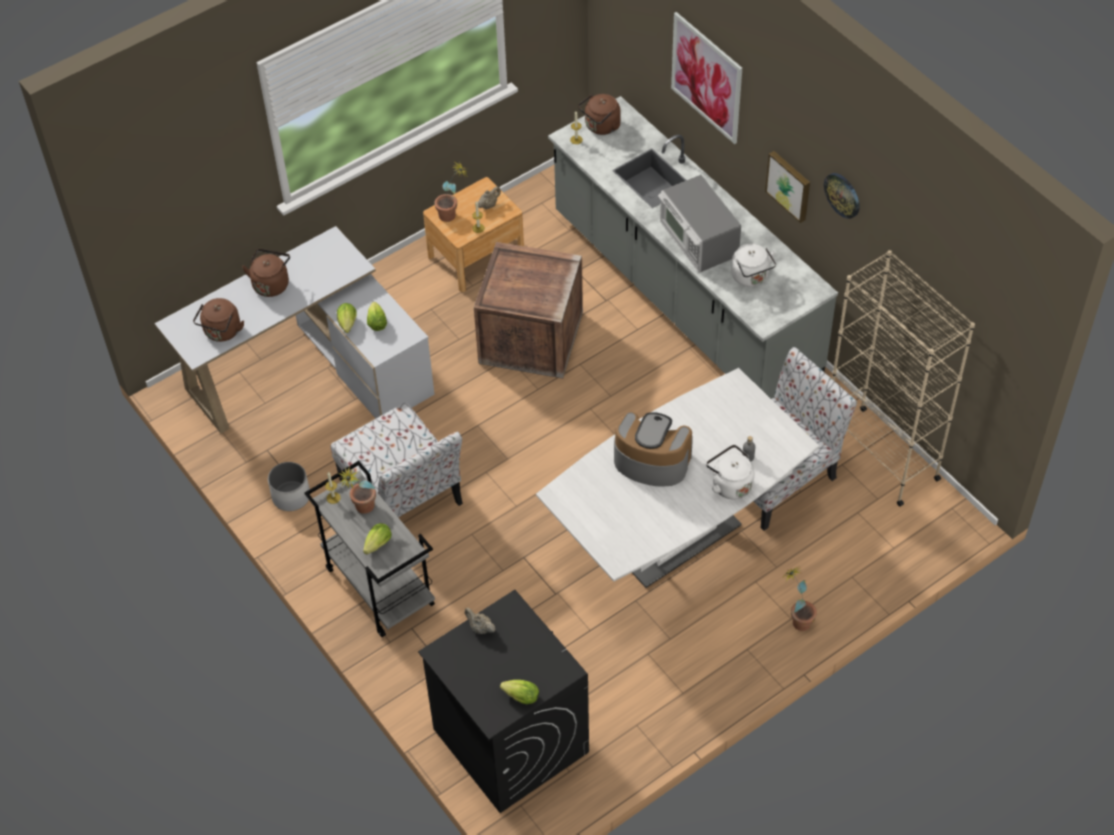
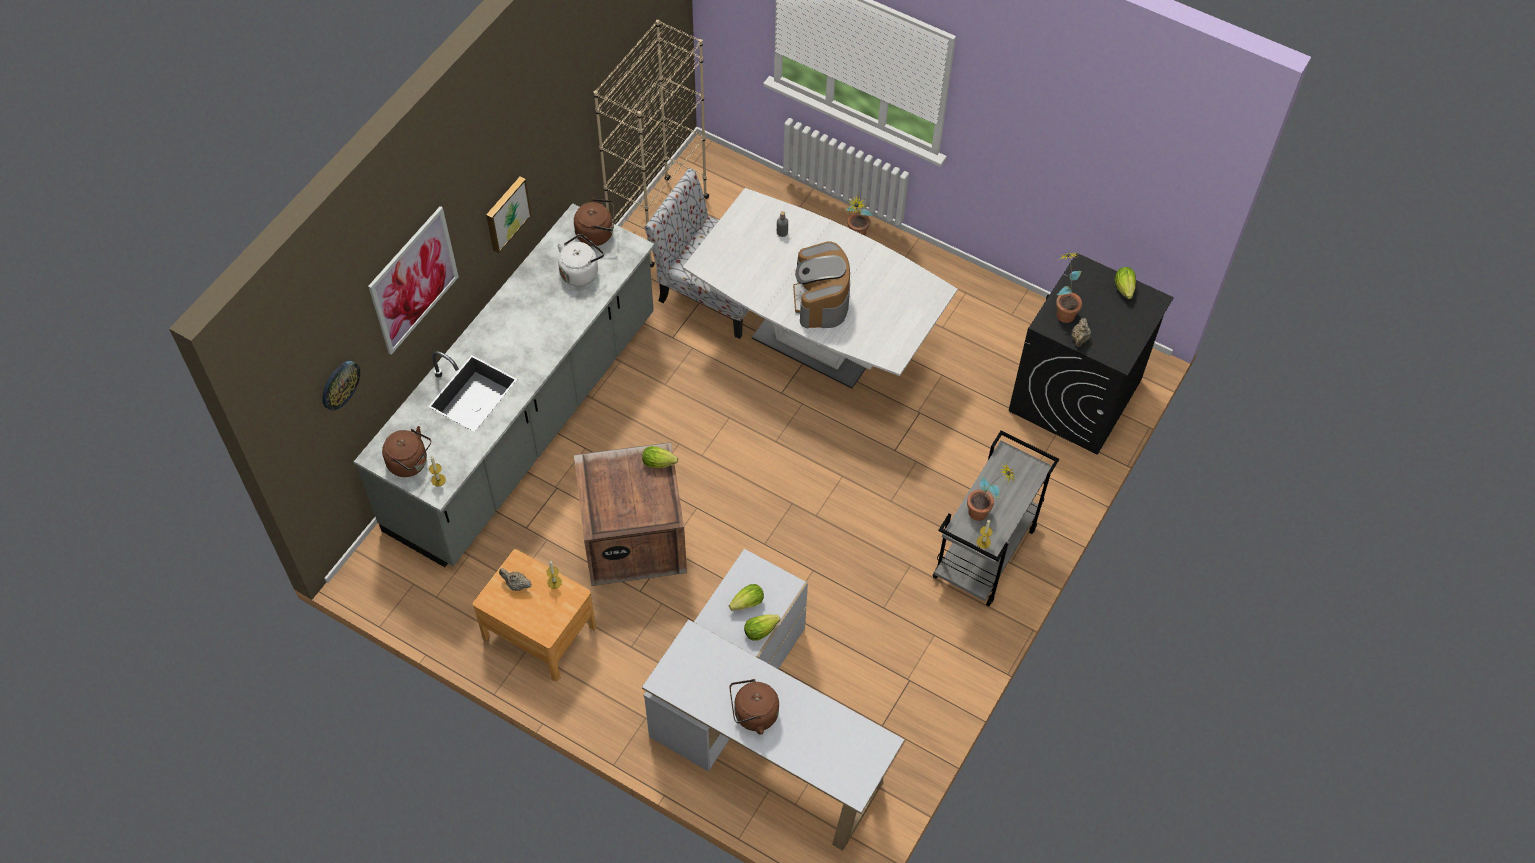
camera: 115 degrees left, 5 degrees up
brown kettle [193,298,244,342] -> brown kettle moved to [574,198,614,246]
white planter [268,462,310,511] -> none
chair [330,402,463,517] -> none
lettuce [363,523,392,555] -> lettuce moved to [642,446,678,468]
potted plant [434,161,467,222] -> potted plant moved to [1056,253,1082,323]
microwave [658,175,741,273] -> none
white kettle [706,445,754,499] -> none
wall clock [824,173,860,219] -> wall clock moved to [322,361,360,411]

